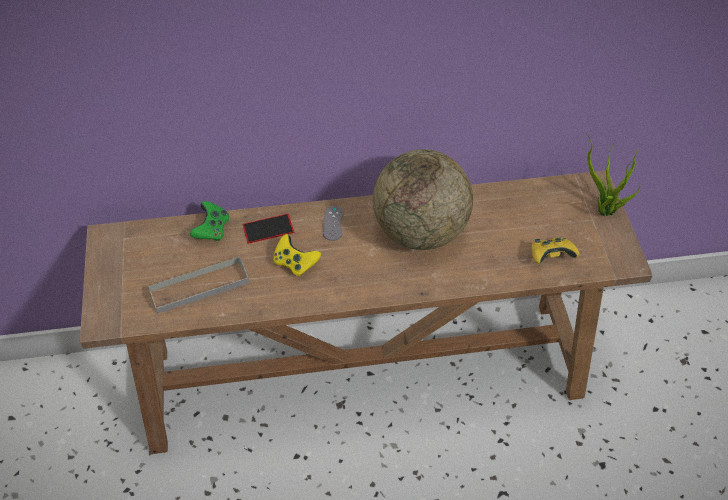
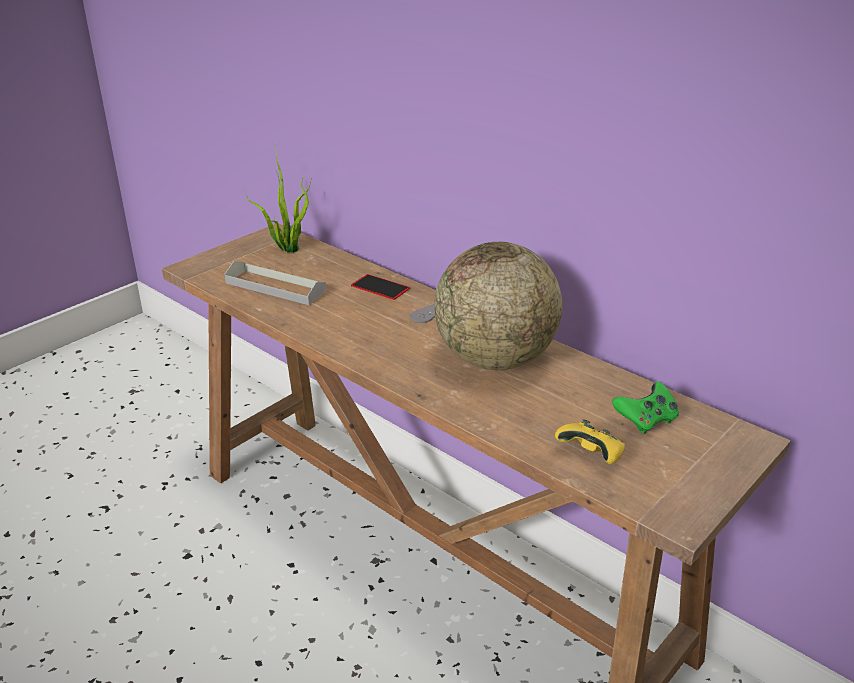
camera: 50 degrees right, 20 degrees down
green game controller [190,201,229,241] -> green game controller moved to [612,382,679,434]
yellow game controller [273,234,321,276] -> none
potted plant [586,132,640,216] -> potted plant moved to [244,152,312,253]

